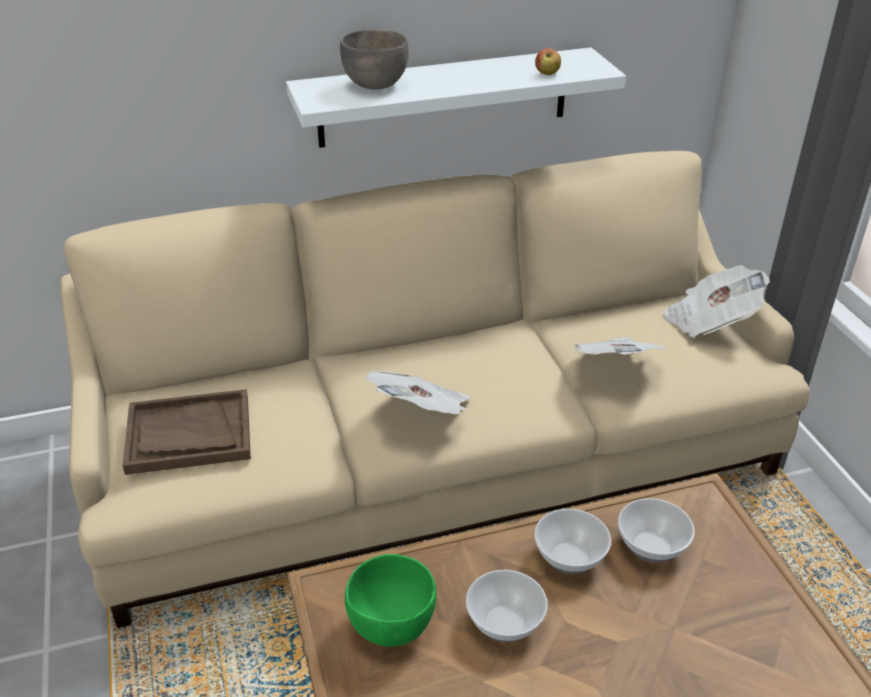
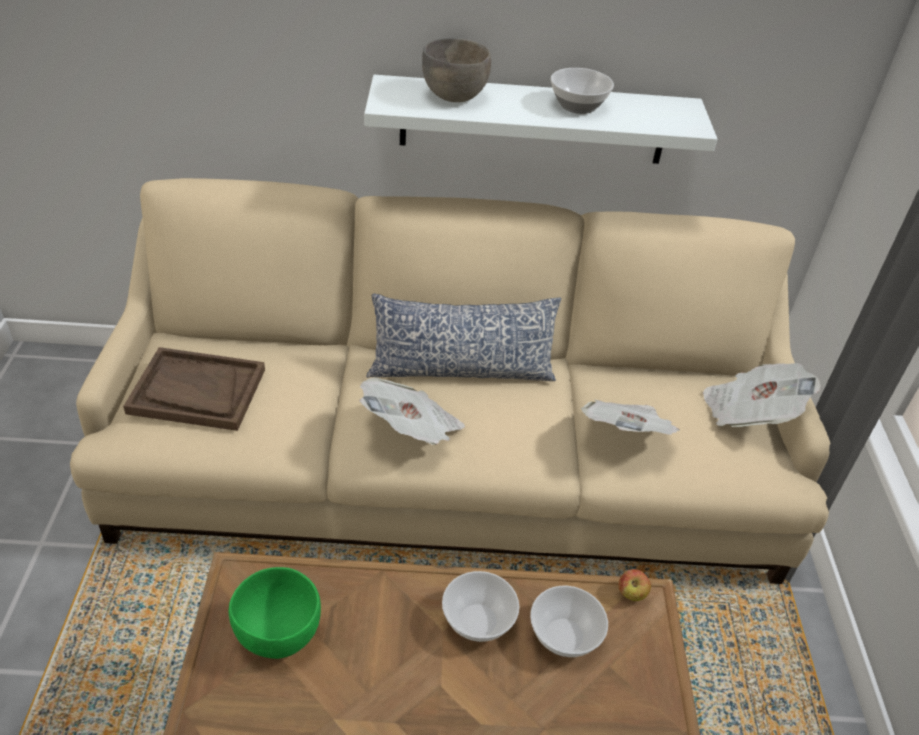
camera: 15 degrees right, 5 degrees up
bowl [466,570,548,642] -> bowl moved to [551,68,614,114]
apple [535,48,561,75] -> apple moved to [619,569,651,601]
none -> pillow [366,294,562,381]

